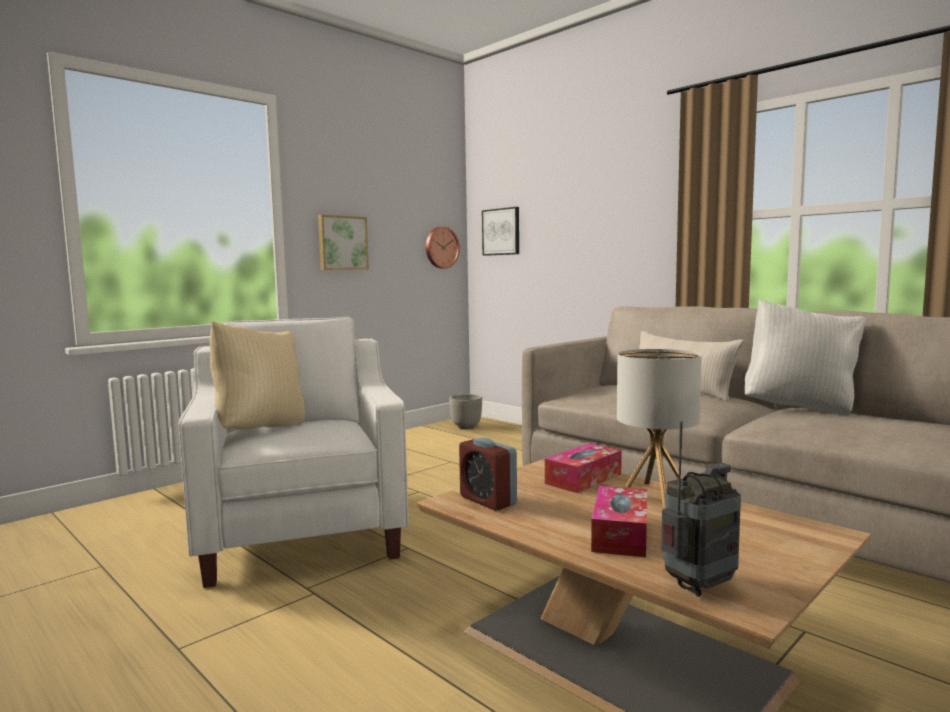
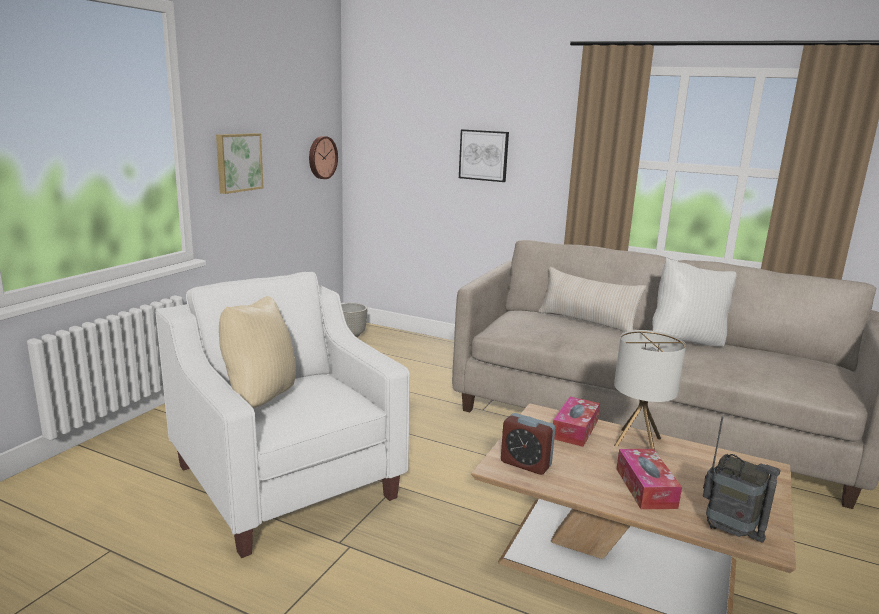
camera: 20 degrees left, 10 degrees up
picture [482,207,519,256] -> picture moved to [459,129,509,182]
radio [661,421,741,597] -> radio turned 90 degrees clockwise [703,416,781,542]

